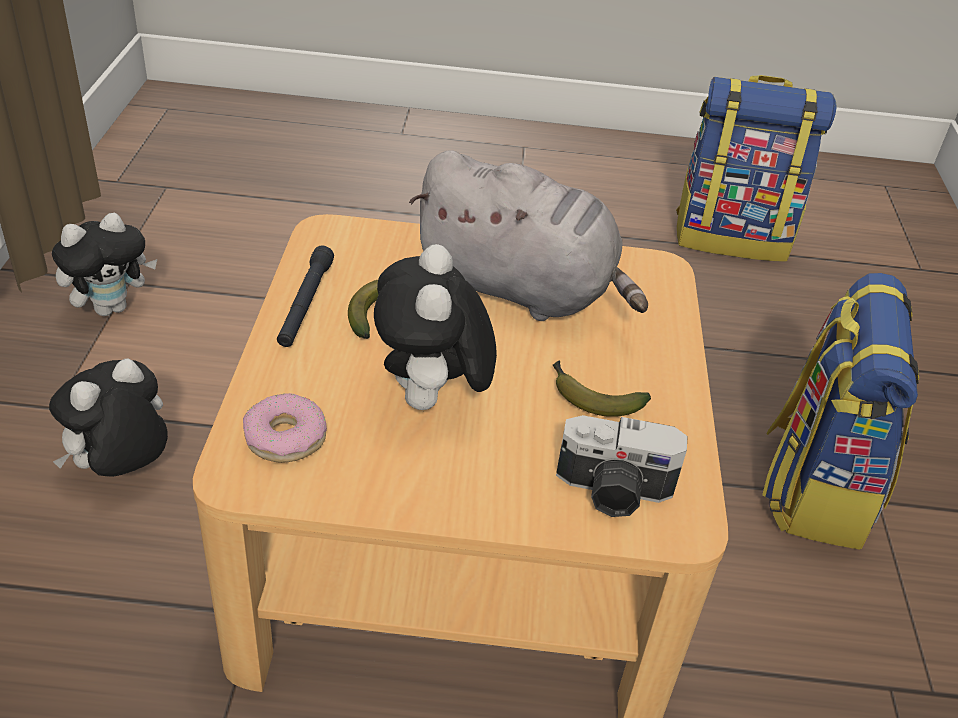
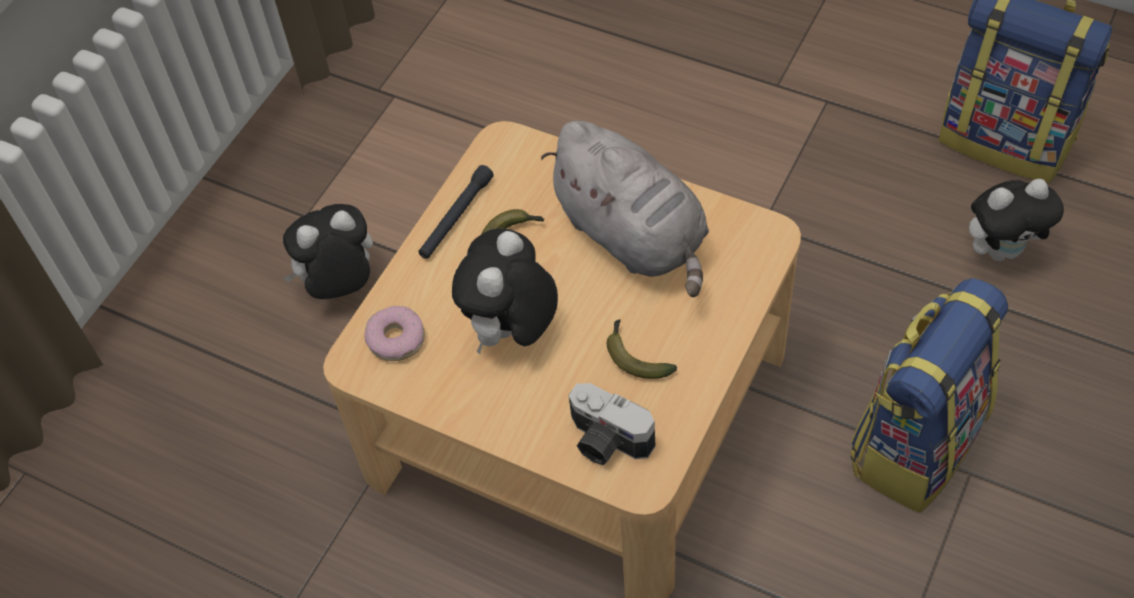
camera: 30 degrees right, 15 degrees up
plush toy [52,213,157,316] -> plush toy moved to [969,179,1064,261]

